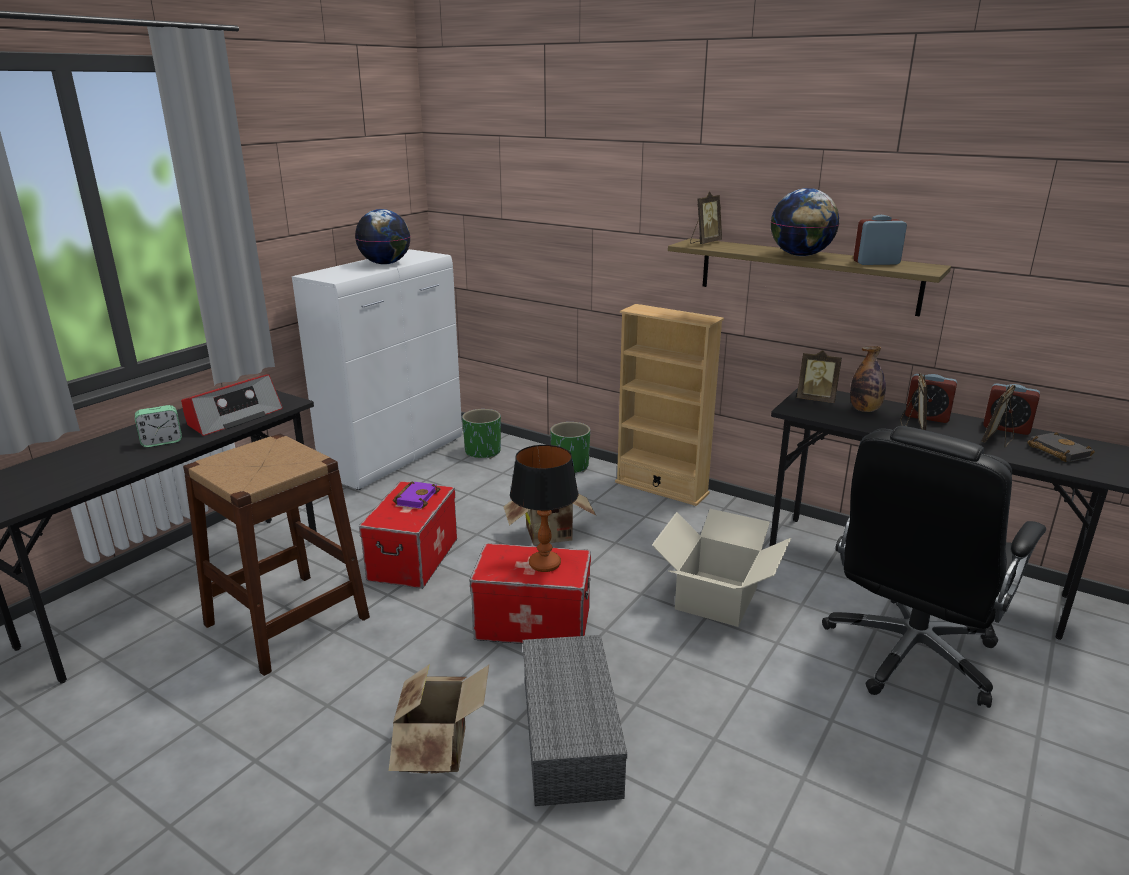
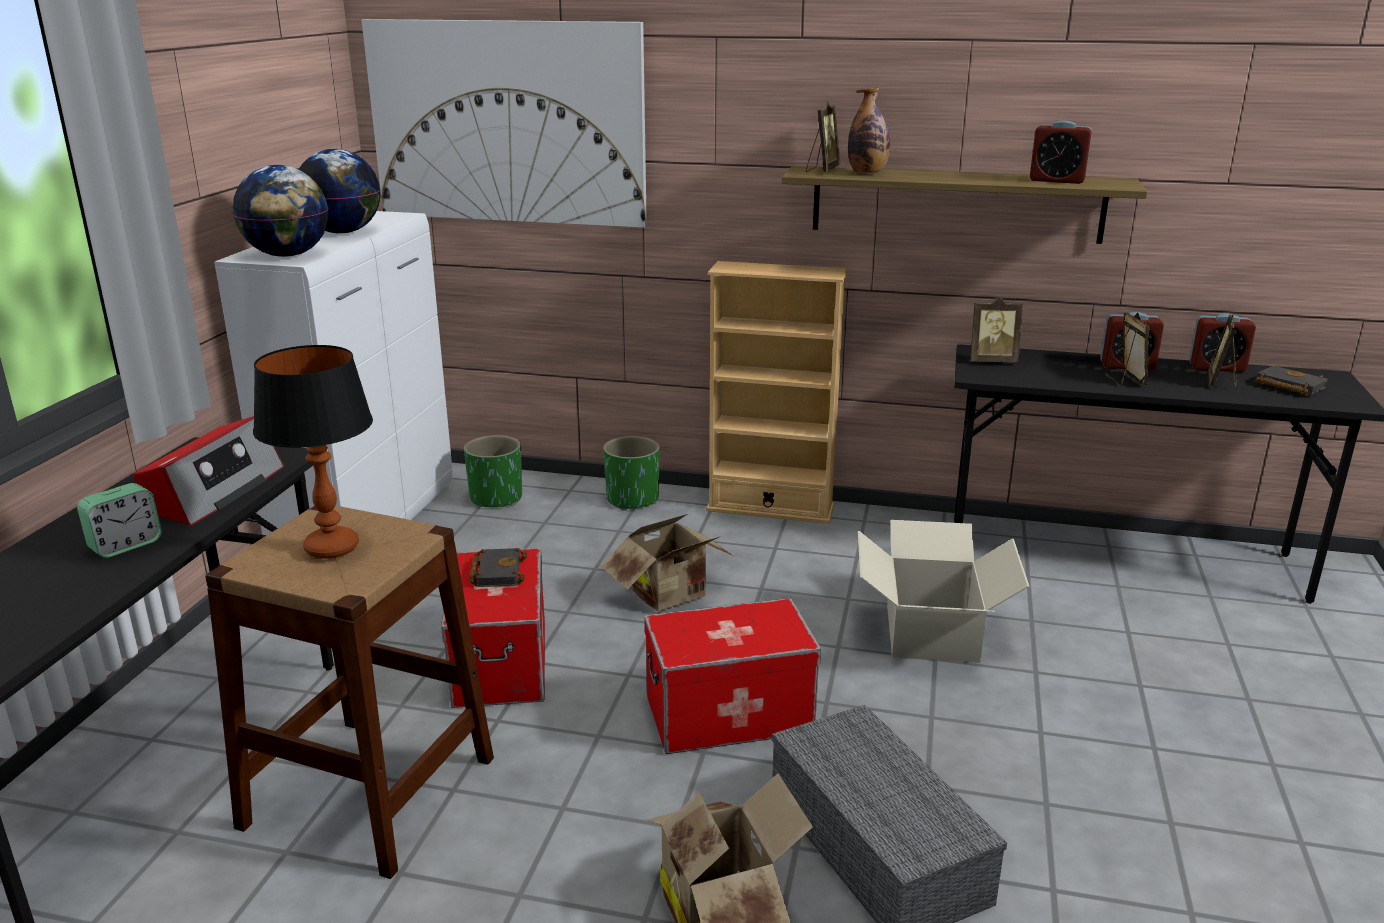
camera: 20 degrees left, 0 degrees up
purple book [393,481,440,508] -> black book [469,548,527,587]
table lamp [510,445,578,572] -> table lamp moved to [253,345,373,559]
globe [771,188,839,256] -> globe moved to [233,165,328,257]
black office chair [822,426,1046,708] -> none
bottle [850,346,886,412] -> bottle moved to [848,87,890,174]
alarm clock [853,215,907,265] -> alarm clock turned 135 degrees counterclockwise [1030,121,1092,184]
none -> picture [362,19,647,228]

